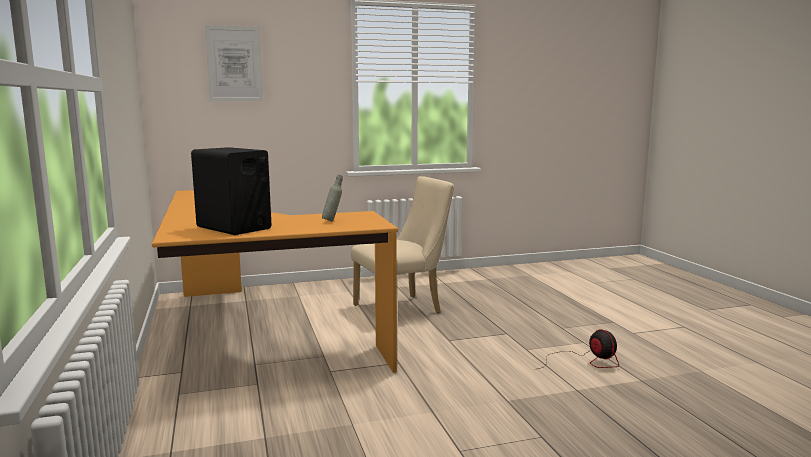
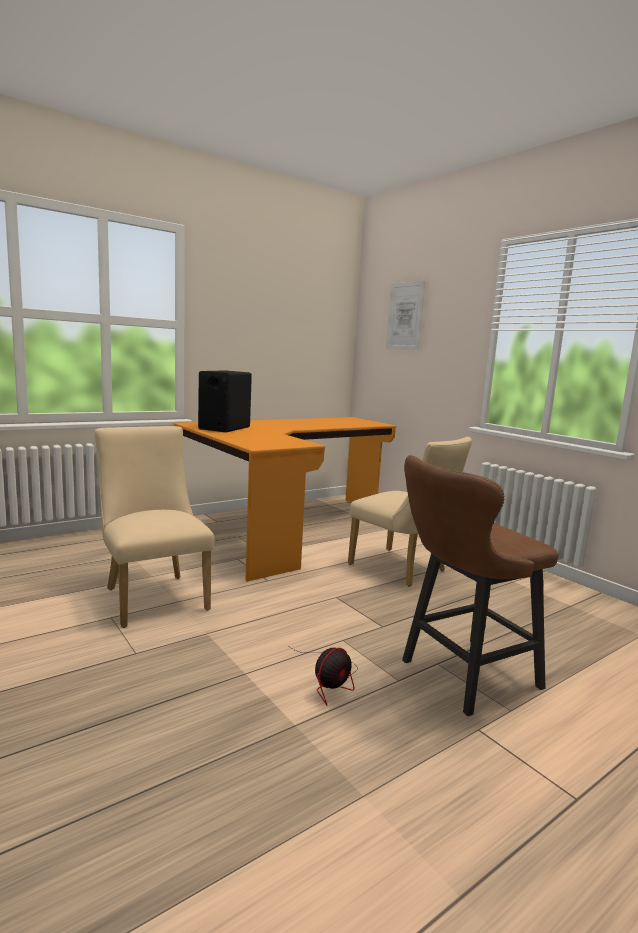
camera: 70 degrees right, 0 degrees up
grey bottle [322,175,343,221] -> none
none -> beige chair [95,426,215,628]
none -> brown stool [402,455,559,716]

